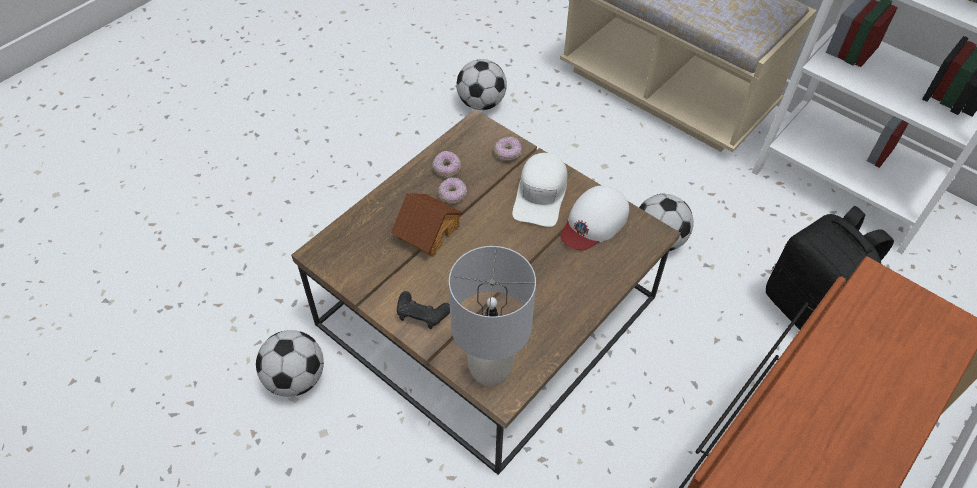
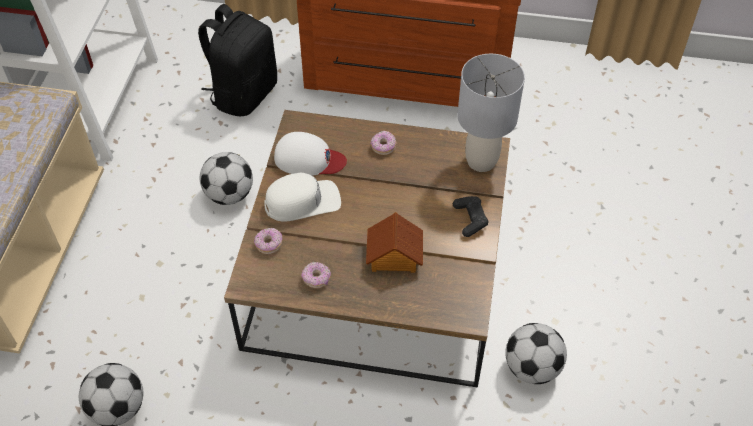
camera: 120 degrees left, 0 degrees up
donut [438,177,467,203] -> donut moved to [371,131,396,155]

